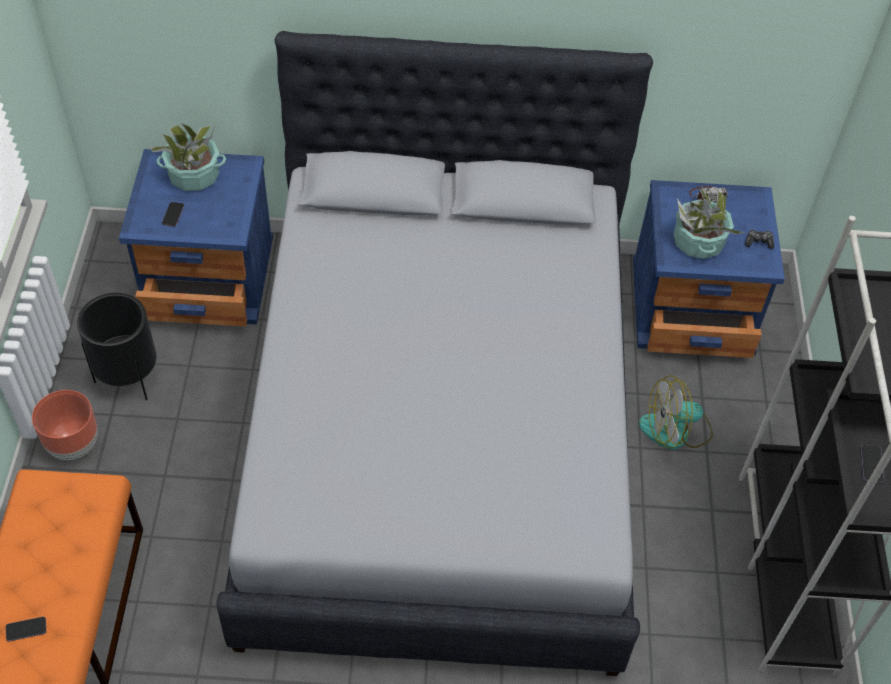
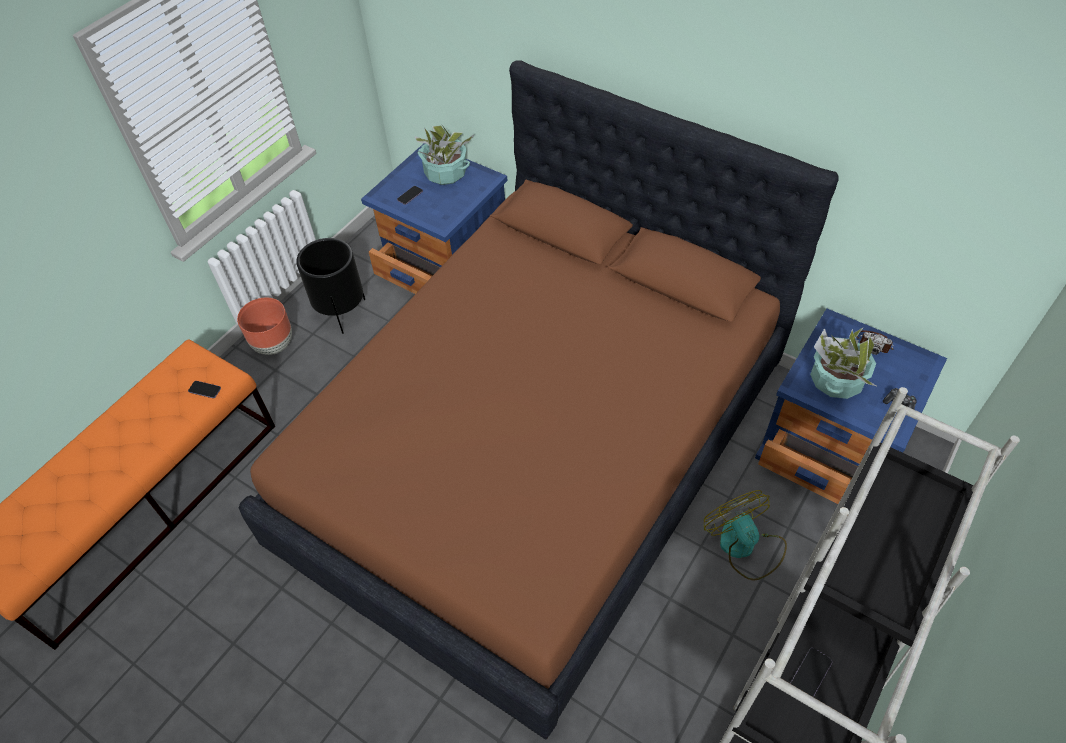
camera: 35 degrees right, 0 degrees up
phone [6,617,47,641] -> phone moved to [188,381,221,398]
grey bed [216,31,653,676] -> brown bed [239,60,839,739]
fan [639,375,713,450] -> fan turned 45 degrees clockwise [704,490,787,581]

